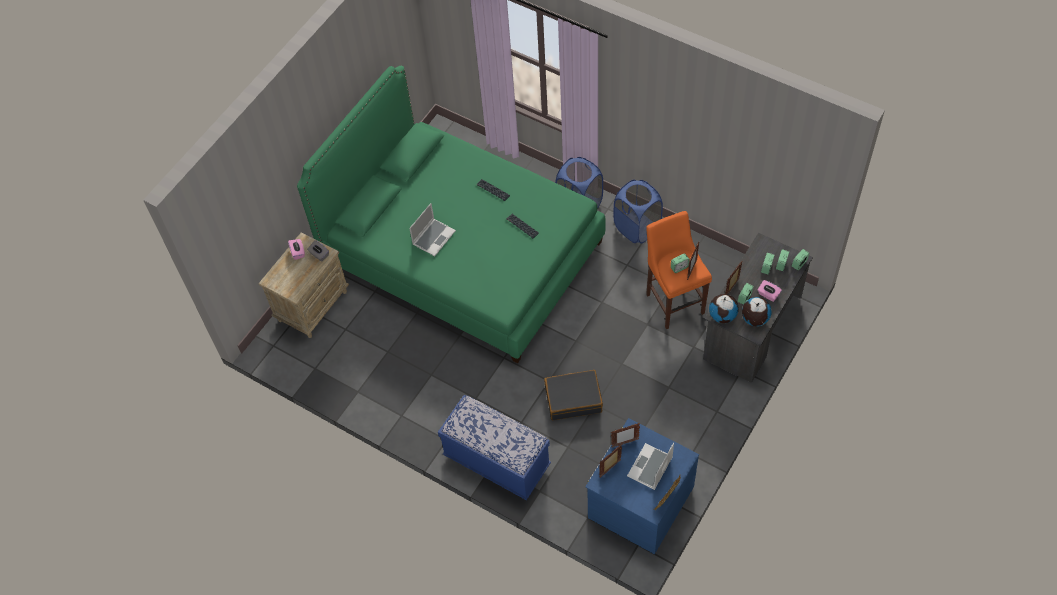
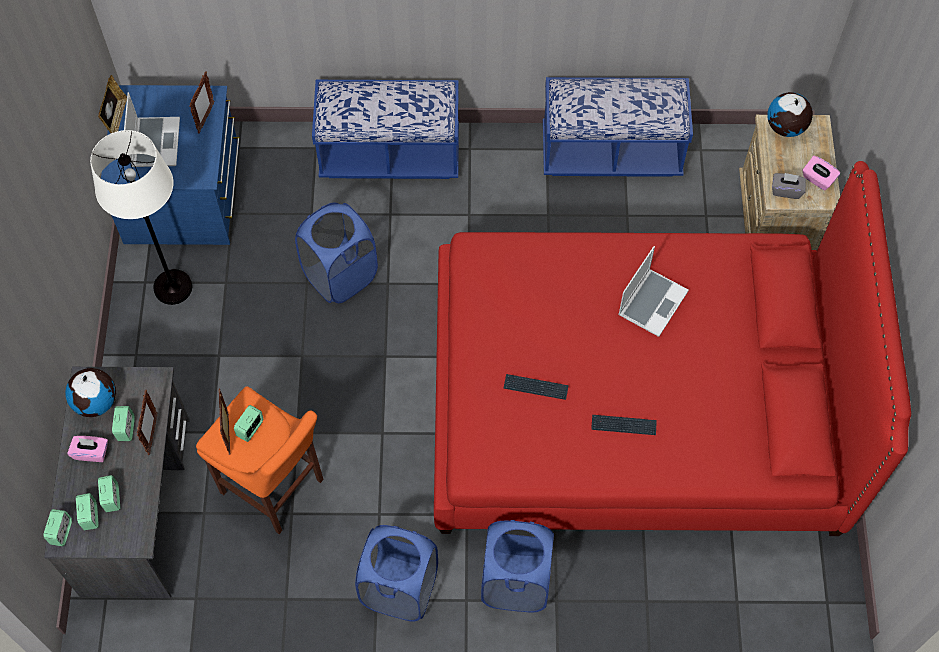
camera: 145 degrees right, 5 degrees up
green bed [297,66,606,363] -> red bed [434,161,911,536]
laptop [409,203,456,256] -> laptop turned 150 degrees counterclockwise [618,246,689,337]
black suitcase [544,370,603,420] -> blue laundry basket [295,202,378,303]
picture frame [611,423,640,447] -> none
globe [709,294,739,323] -> globe moved to [767,92,813,137]
none -> white floor lamp [90,130,192,305]
none -> blue bench [543,77,693,177]

